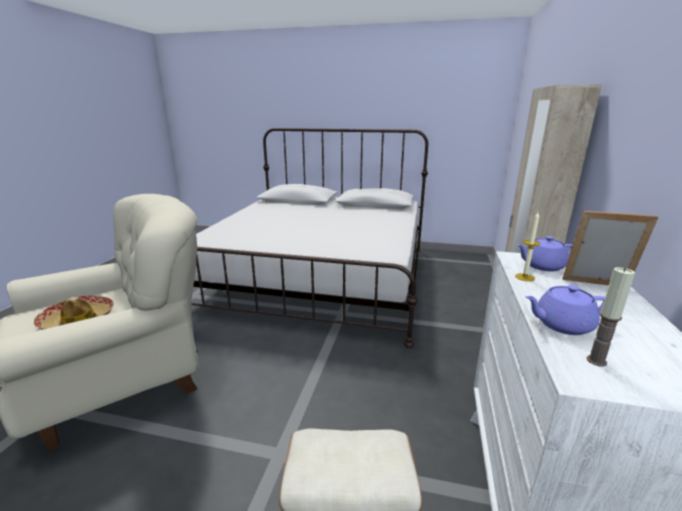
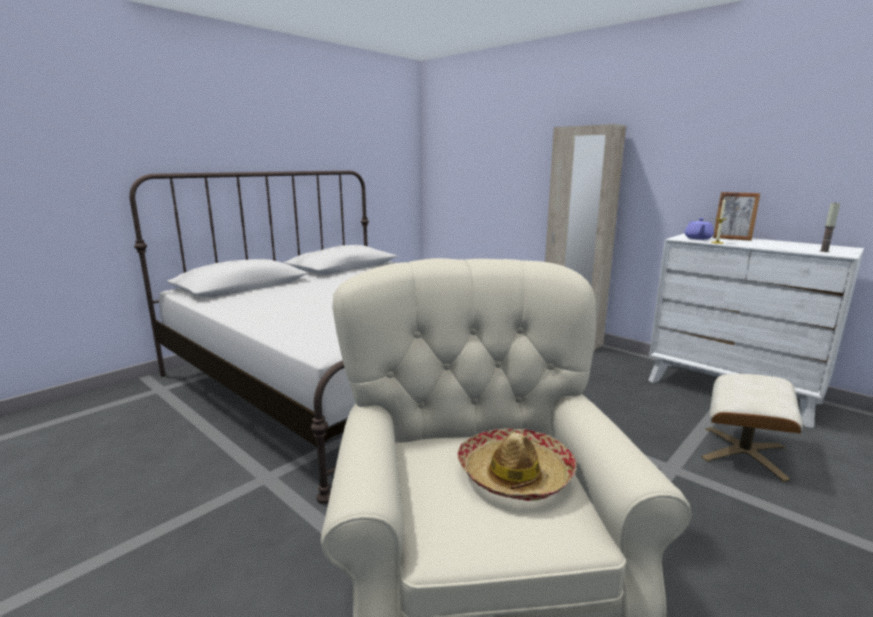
camera: 60 degrees left, 5 degrees down
purple teapot [525,285,605,335] -> none
picture frame [562,211,658,285] -> picture frame turned 105 degrees counterclockwise [713,192,760,241]

